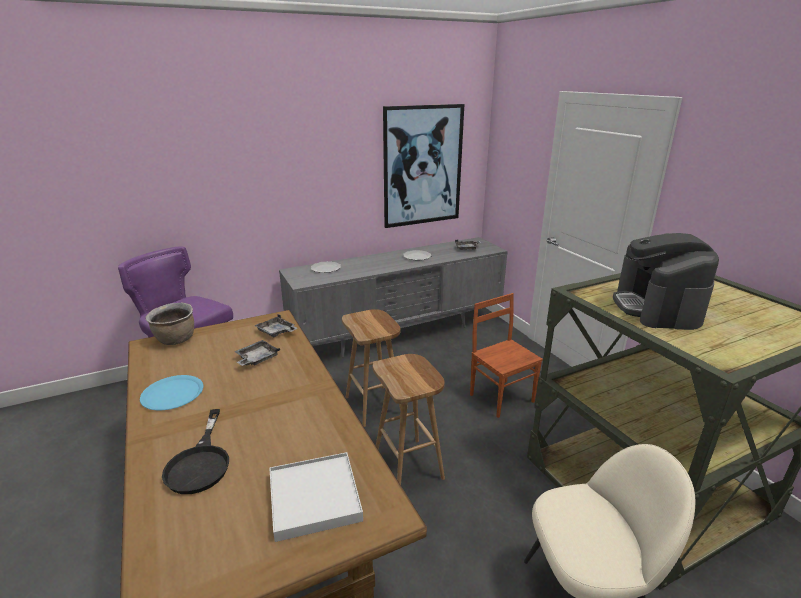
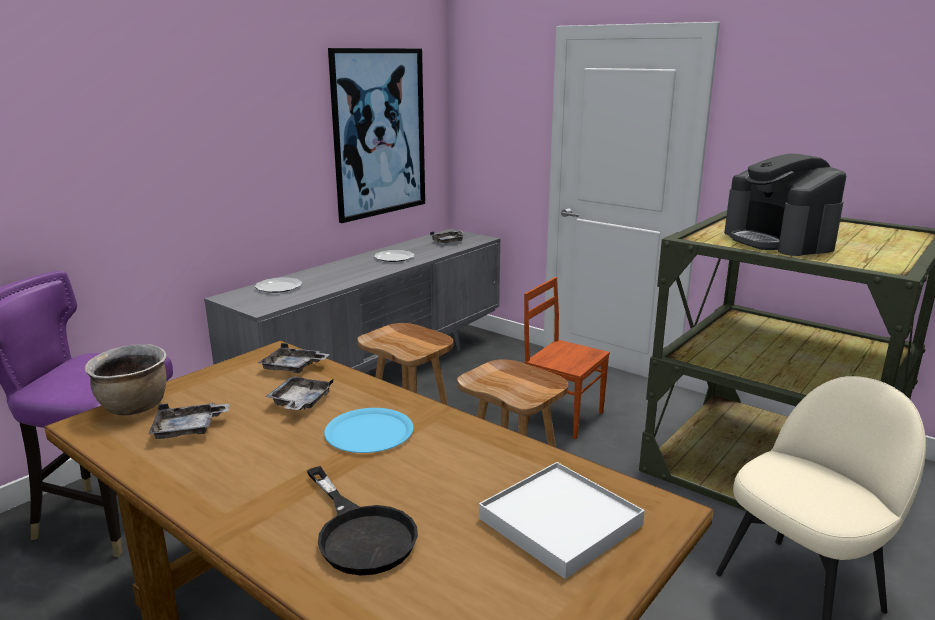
camera: 25 degrees left, 5 degrees down
blue plate [140,375,203,410] -> blue plate moved to [324,408,414,453]
none -> grey tray [148,403,230,439]

